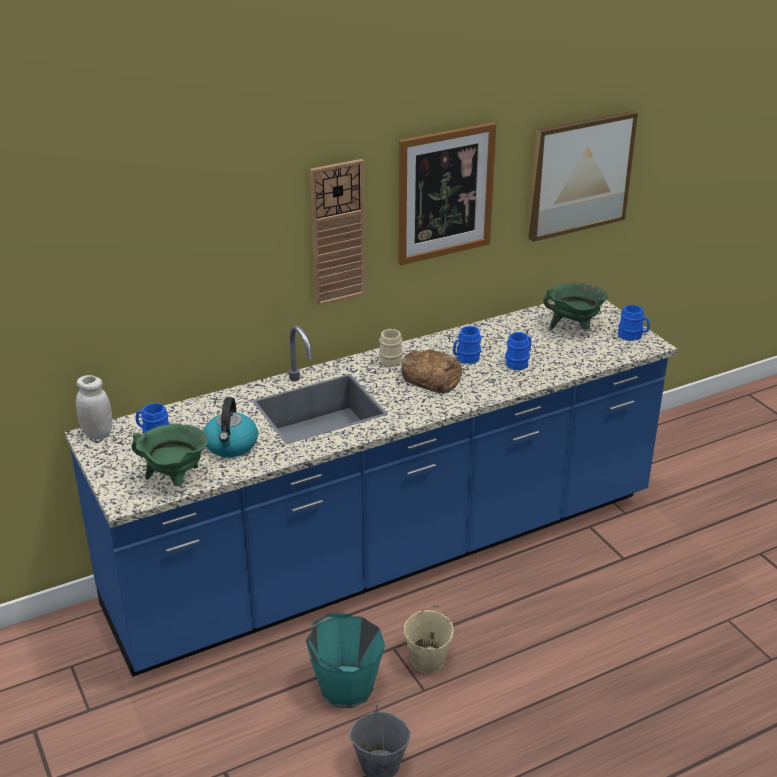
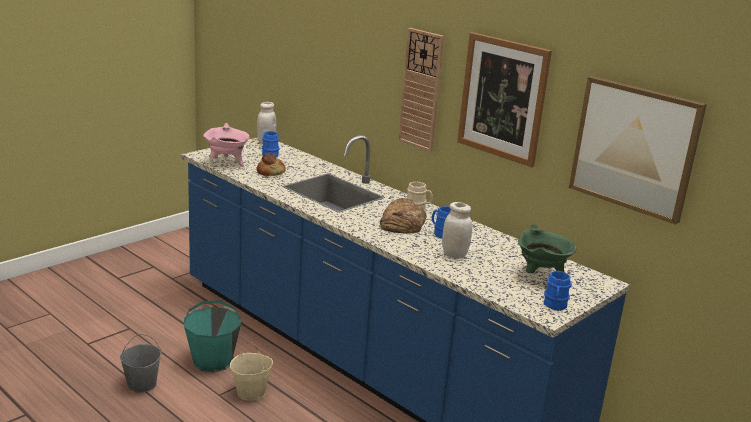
camera: 70 degrees right, 10 degrees down
green cooking pot [131,424,208,486] -> pink cooking pot [203,123,250,167]
kettle [203,397,258,457] -> bread [257,153,286,176]
blue mug [505,332,532,370] -> white jar [442,202,472,259]

